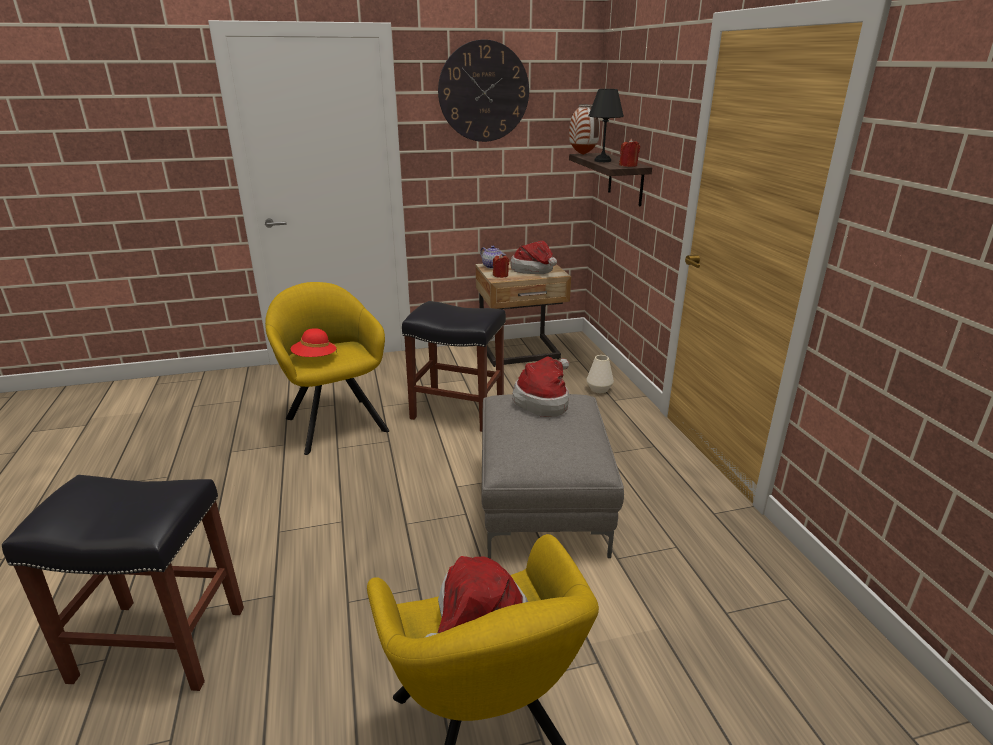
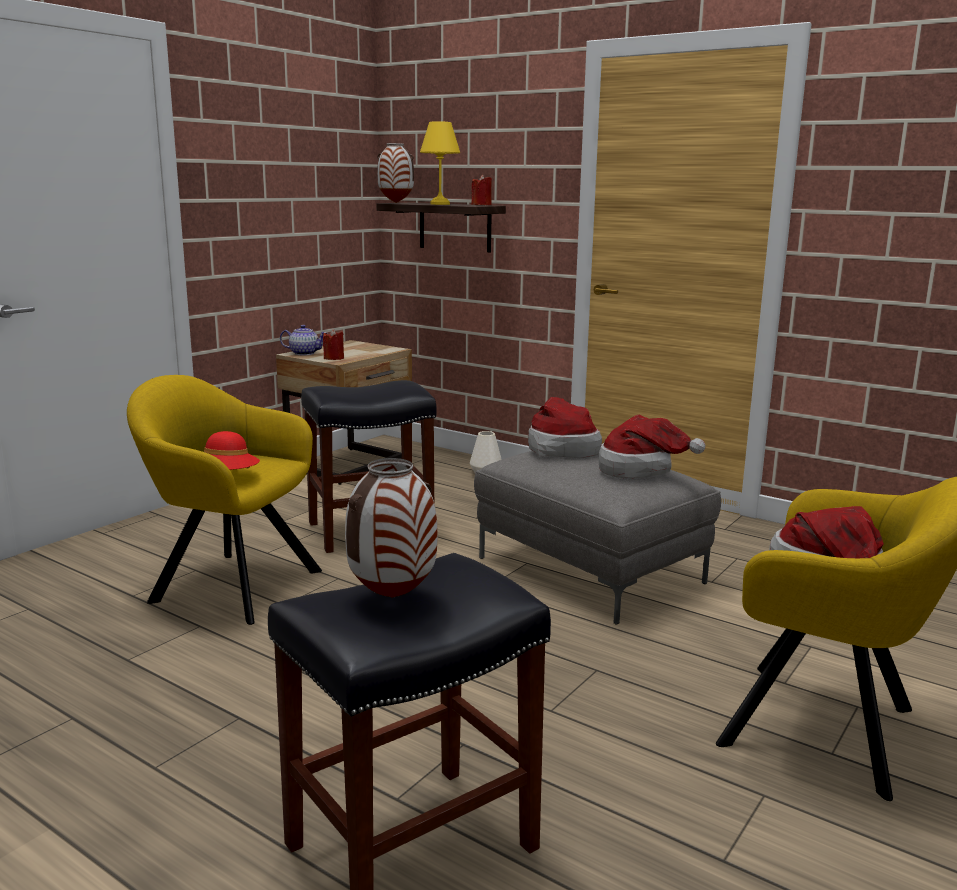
camera: 40 degrees left, 10 degrees down
wall clock [438,40,529,142] -> none
hat [510,241,557,274] -> hat moved to [599,415,706,478]
black table lamp [589,89,624,162] -> yellow table lamp [420,121,460,205]
none -> vase [345,458,438,598]

